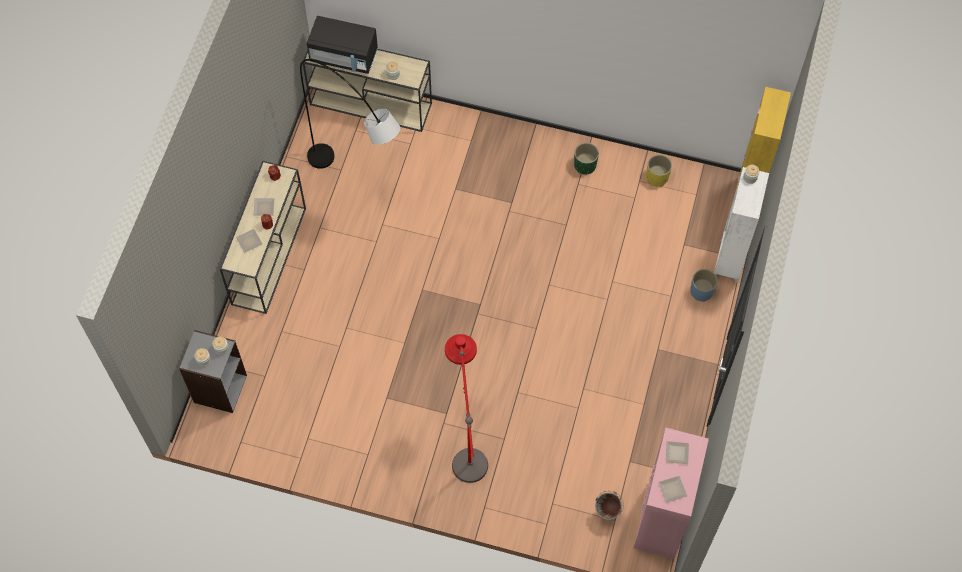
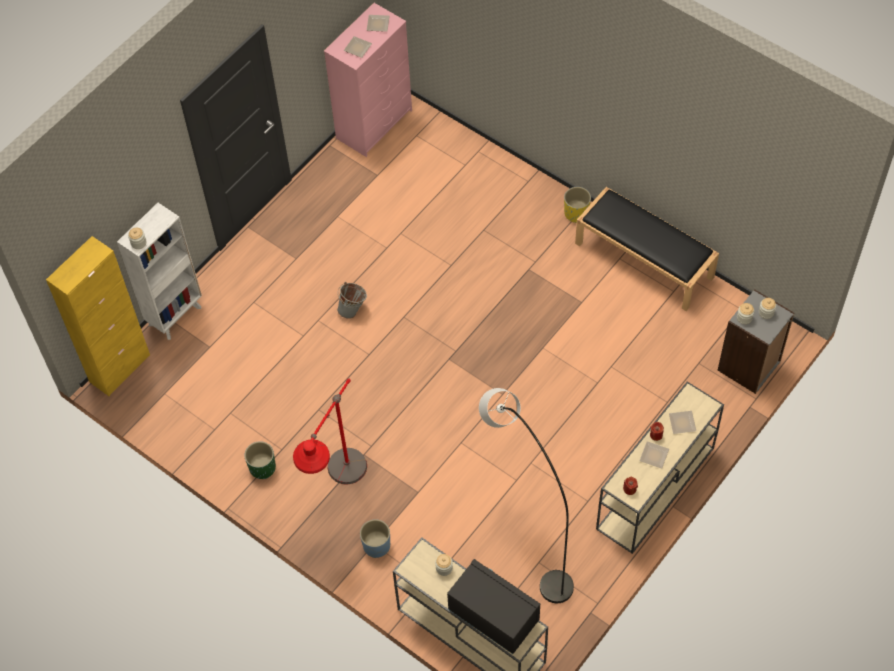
camera: 155 degrees left, 5 degrees down
red floor lamp [445,334,488,483] -> red floor lamp moved to [293,378,367,484]
grey bucket [595,491,624,520] -> grey bucket moved to [337,282,367,319]
yellow planter [646,154,672,187] -> yellow planter moved to [564,187,591,223]
blue planter [690,269,718,302] -> blue planter moved to [360,519,390,558]
none -> black bench [575,187,719,311]

